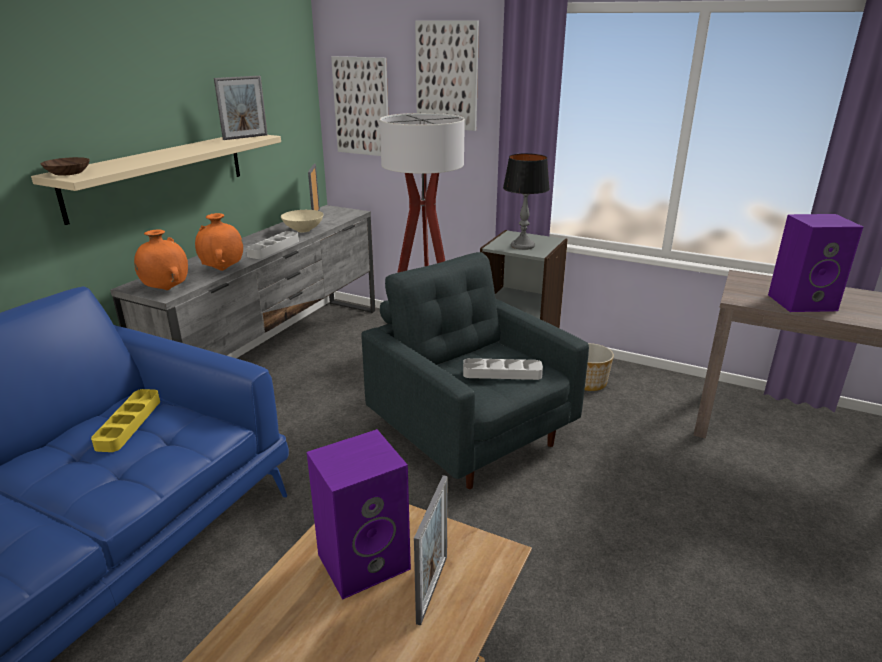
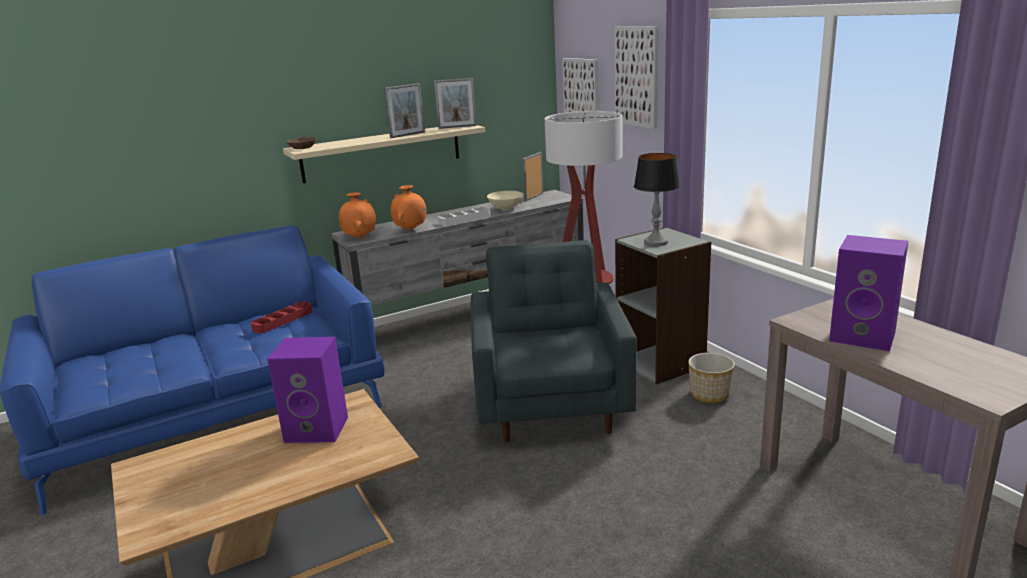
camera: 35 degrees right, 5 degrees down
yellow tray [91,389,160,452] -> red tray [251,301,312,334]
picture frame [414,475,448,625] -> picture frame moved to [384,83,425,138]
grey tray [463,358,543,380] -> none

